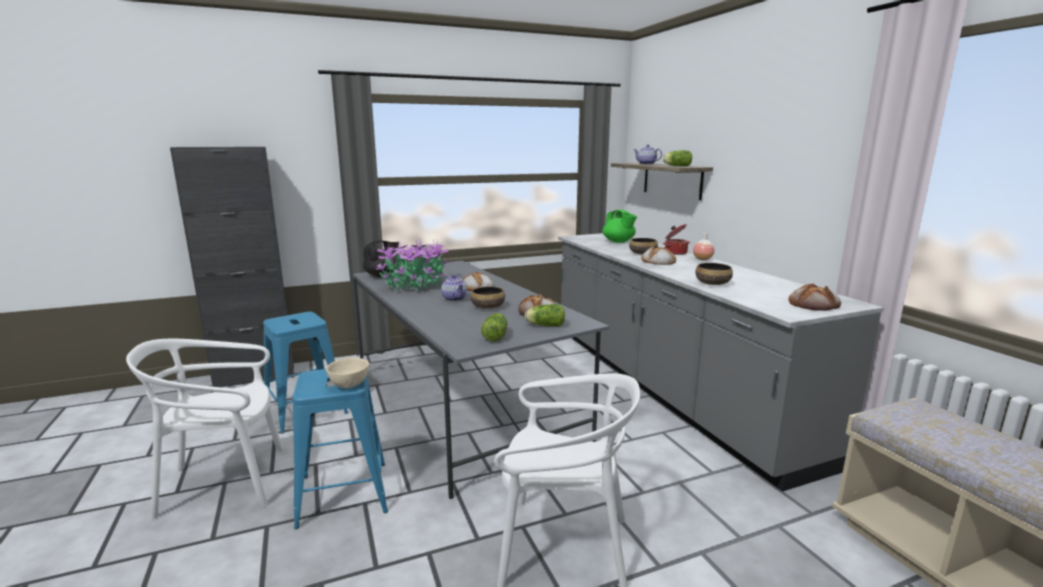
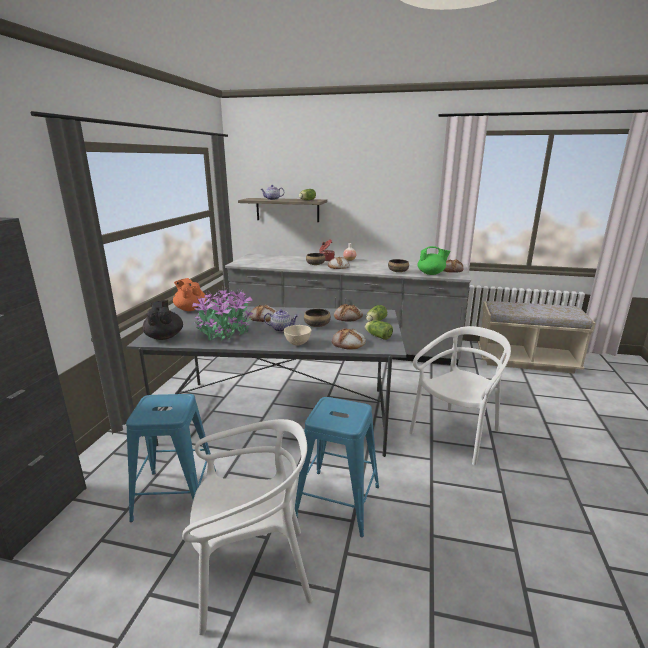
camera: 55 degrees left, 5 degrees up
white chair [126,339,283,519] -> white chair turned 120 degrees counterclockwise [182,419,313,635]
beige bowl [326,357,369,388] -> beige bowl moved to [284,325,311,346]
green teapot [602,210,637,243] -> green teapot moved to [417,246,450,275]
none -> orange teapot [173,278,206,311]
none -> bread [332,328,366,350]

